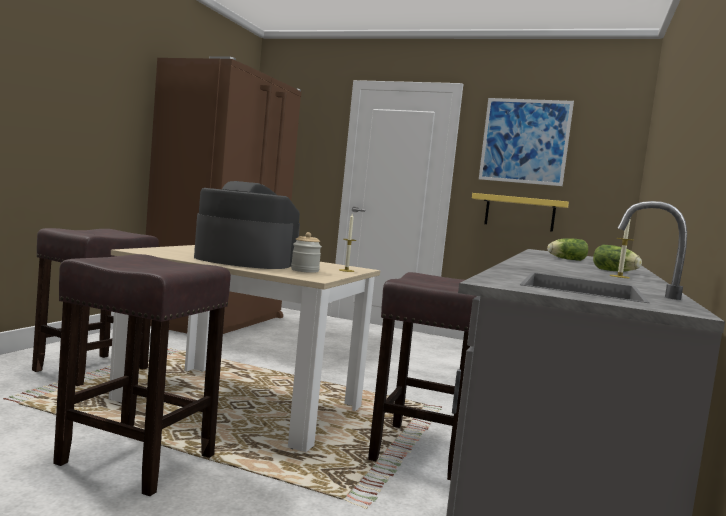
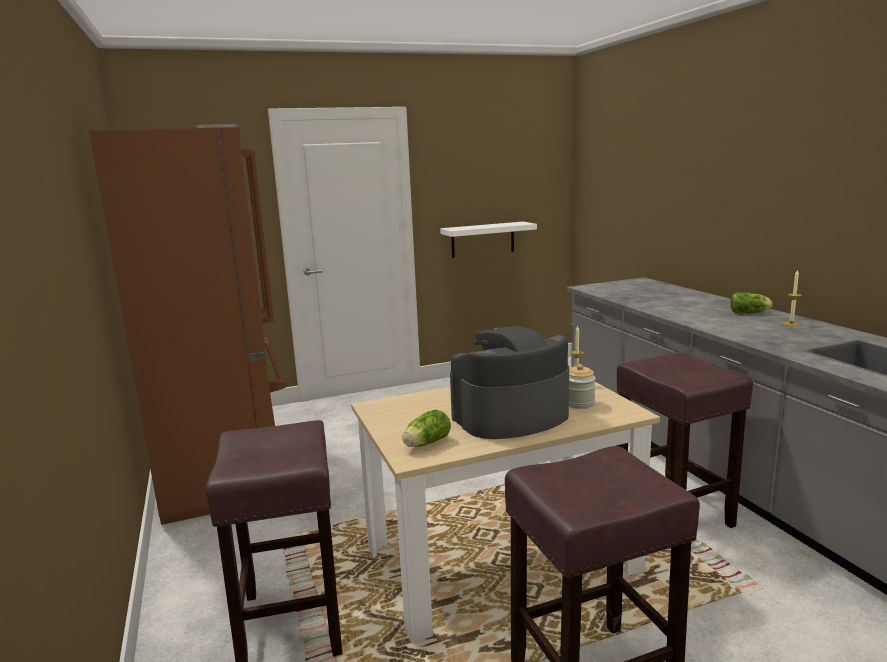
camera: 40 degrees left, 10 degrees up
yellow shelf [472,193,569,232] -> white shelf [440,222,537,258]
picture [479,98,574,186] -> none
lettuce [547,238,588,261] -> lettuce moved to [402,410,451,447]

